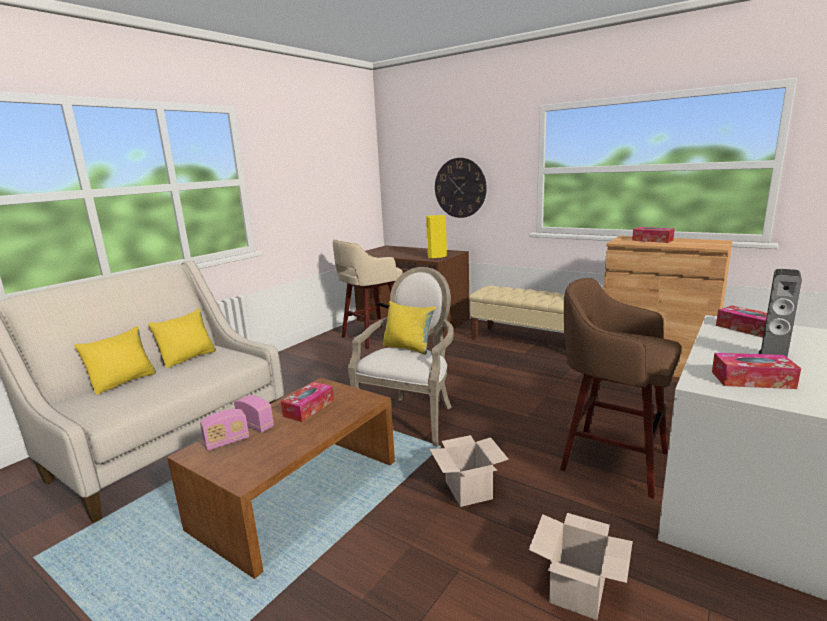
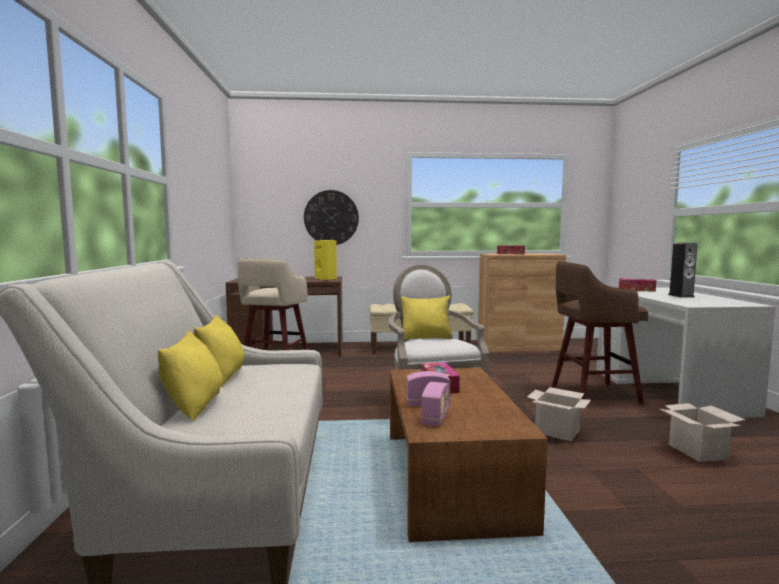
camera: 40 degrees left, 10 degrees down
tissue box [712,353,801,389] -> none

